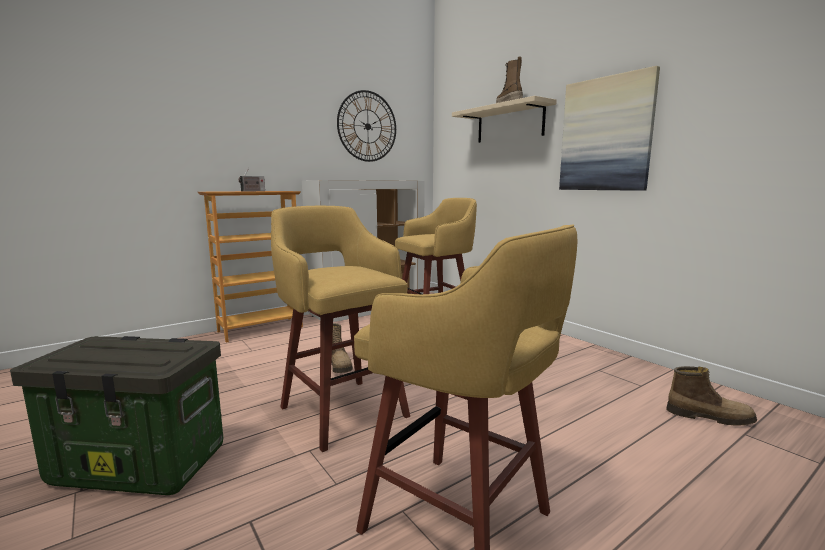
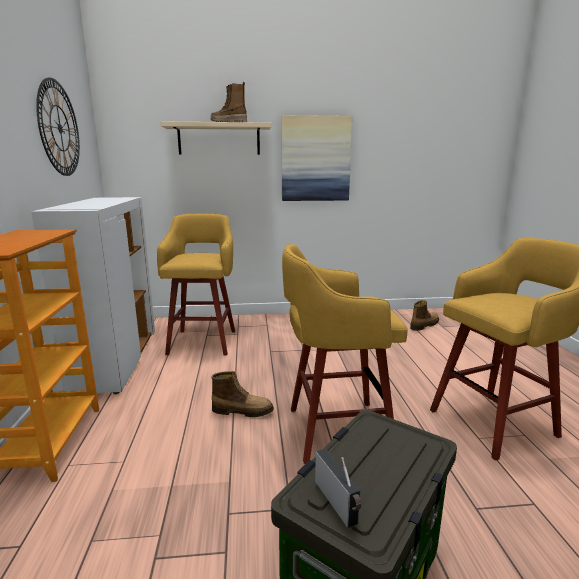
camera: 60 degrees left, 5 degrees up
radio [238,168,265,192] -> radio moved to [315,448,361,528]

